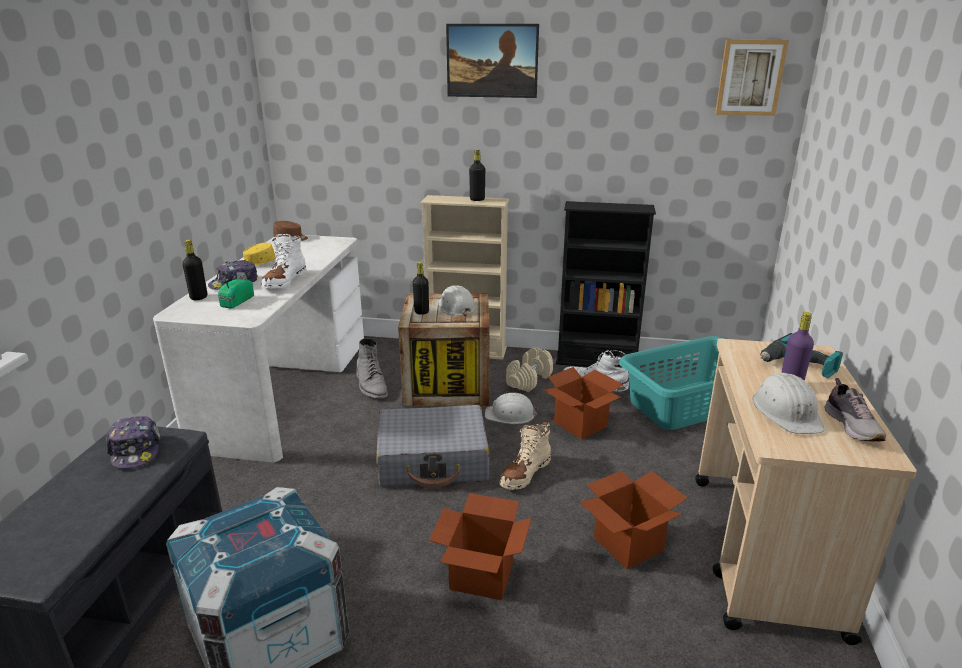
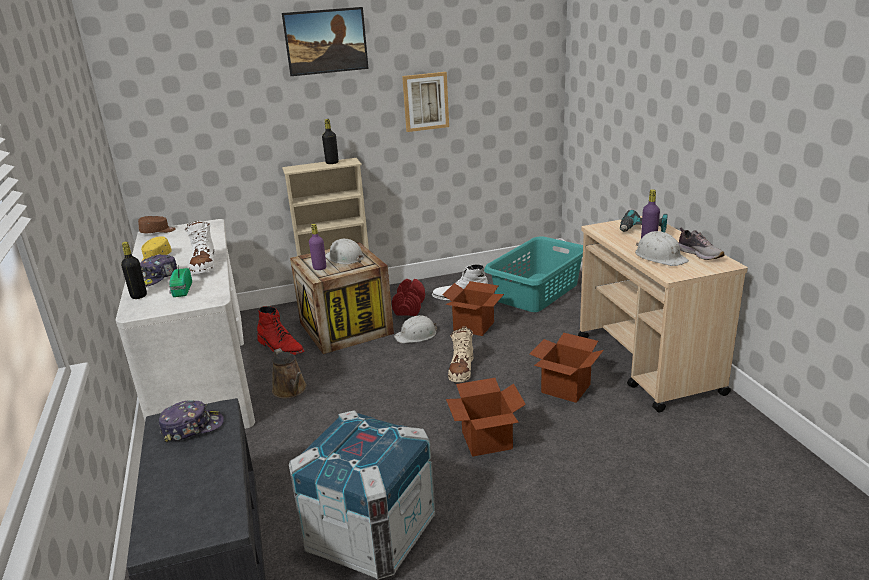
camera: 25 degrees left, 0 degrees up
cap [106,416,160,469] -> cap turned 60 degrees counterclockwise [159,400,224,442]
grey boot [356,338,388,398] -> red boot [257,306,304,355]
grey suitcase [376,405,489,488] -> none
black bottle [413,262,429,315] -> purple bottle [309,224,326,270]
beige dumbbell [506,347,553,392] -> red dumbbell [392,279,425,316]
black bookcase [556,201,656,367] -> none
picture [715,40,789,116] -> picture moved to [402,72,449,132]
none -> brown watering can [272,348,307,399]

